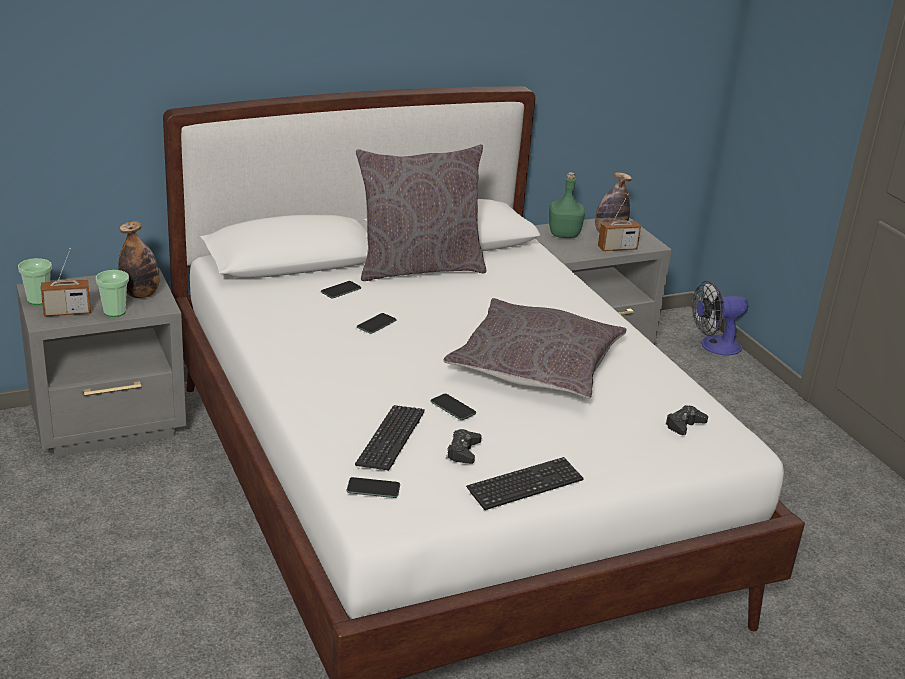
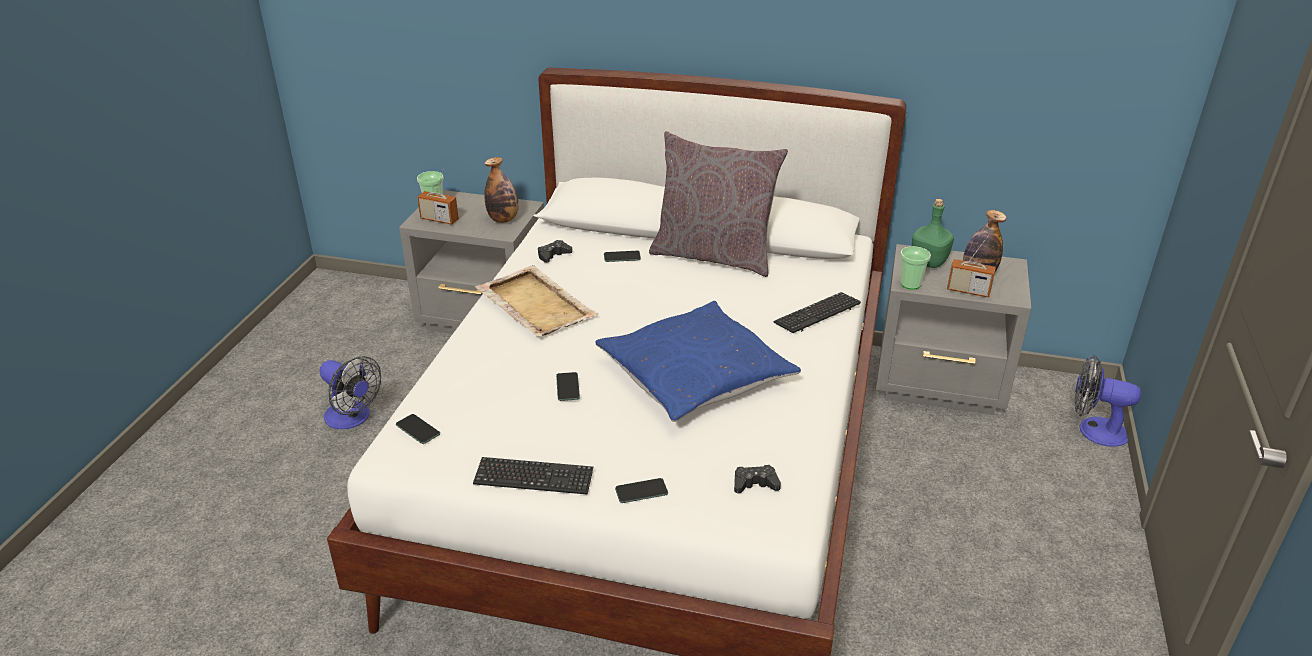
camera: 40 degrees right, 5 degrees up
cup [96,270,129,317] -> cup moved to [900,246,931,290]
keyboard [355,405,425,471] -> keyboard moved to [774,292,861,333]
phone [357,313,397,334] -> phone moved to [615,478,668,503]
grey pillow [443,298,626,398] -> blue pillow [595,301,801,422]
black game controller [446,429,482,464] -> black game controller moved to [538,240,572,263]
none -> fan [320,356,381,429]
none -> beige tray [475,265,599,337]

